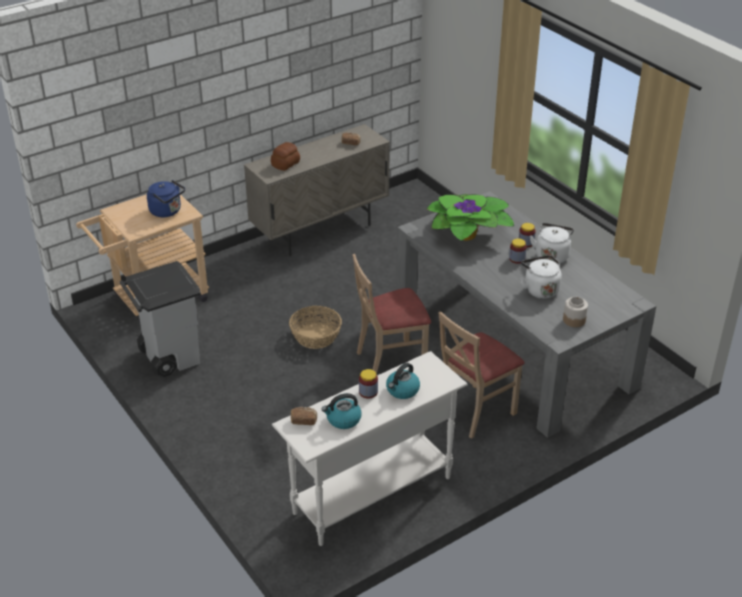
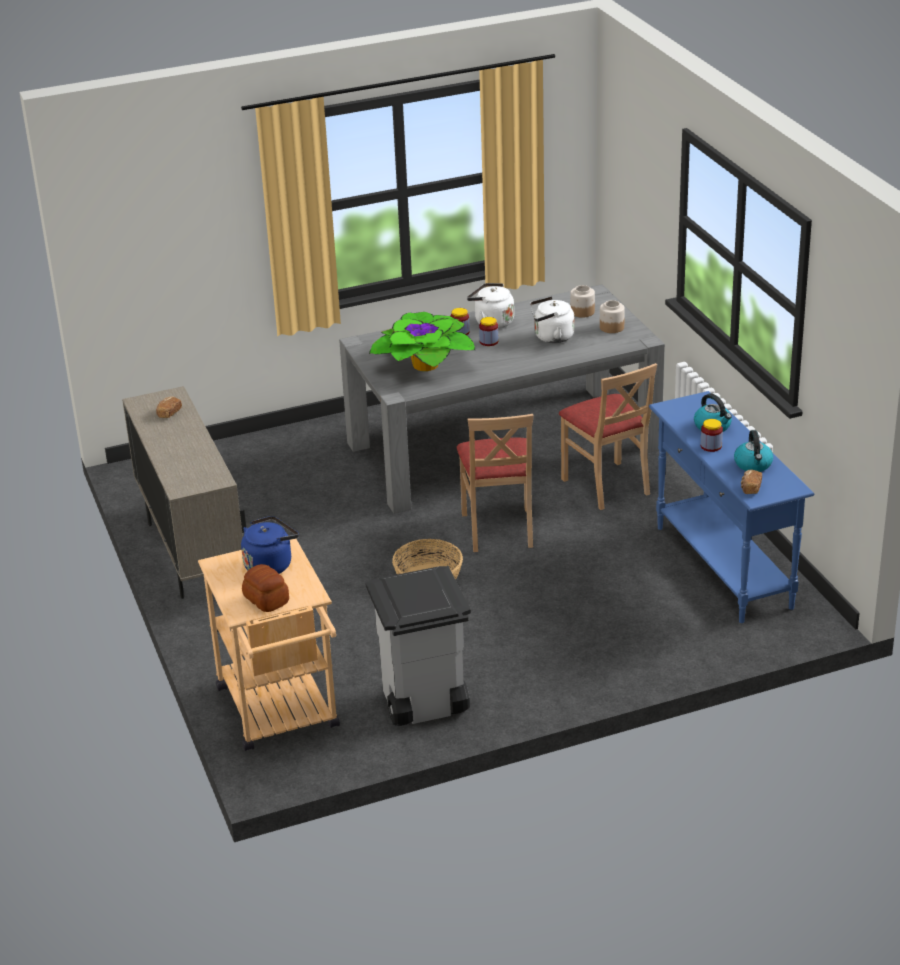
camera: 75 degrees left, 5 degrees down
bread [271,142,300,171] -> bread moved to [242,564,289,612]
white console table [272,351,468,546] -> blue console table [649,391,814,623]
none -> jar [570,285,595,318]

